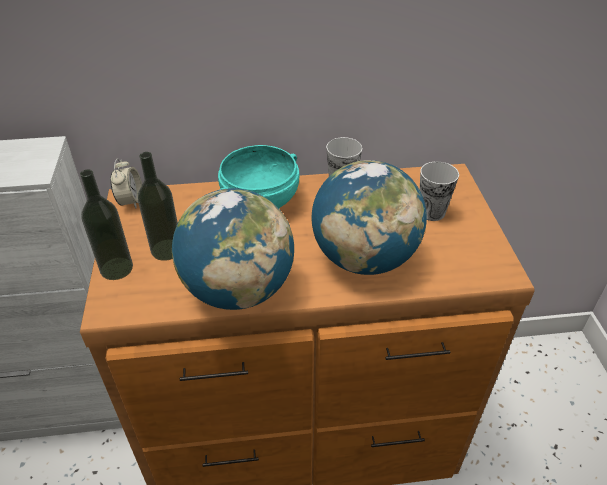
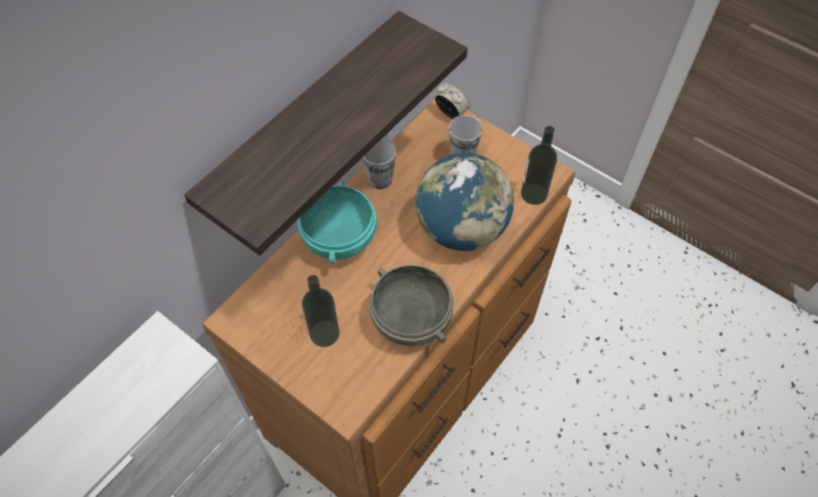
camera: 45 degrees left, 15 degrees up
bottle [80,169,133,280] -> bottle moved to [521,126,557,205]
alarm clock [110,158,142,209] -> alarm clock moved to [435,83,470,119]
globe [172,188,294,310] -> grey bowl [369,265,454,346]
none -> shelf [184,11,468,256]

